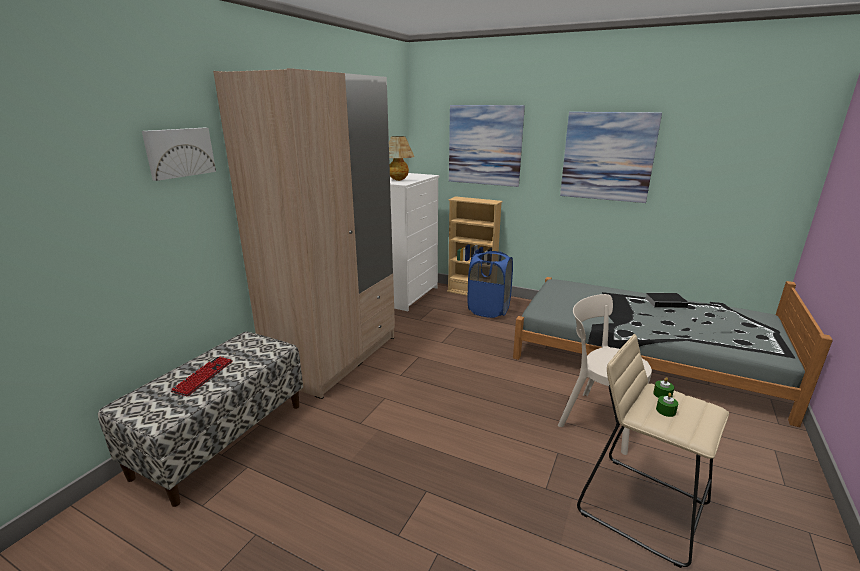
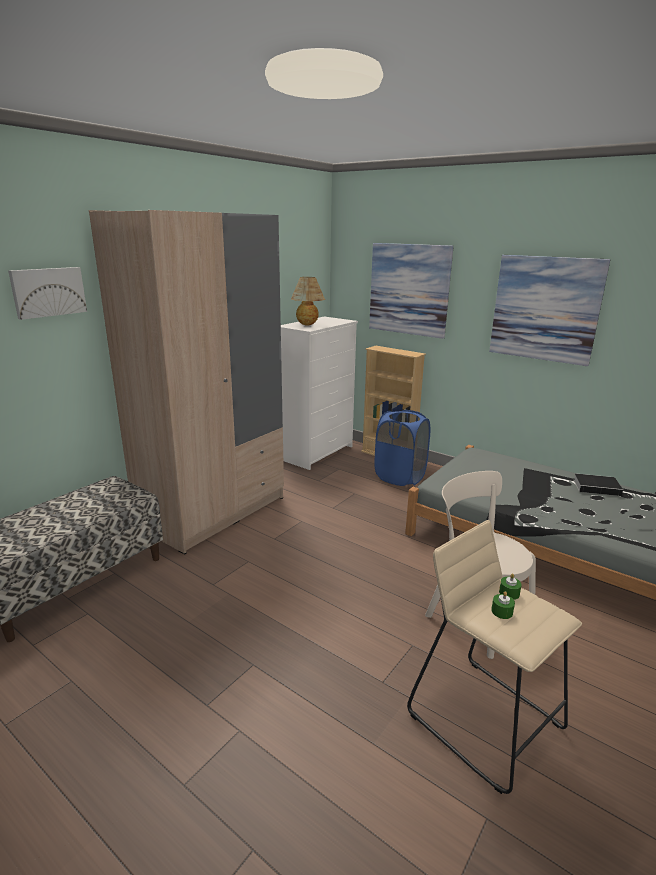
camera: 10 degrees right, 0 degrees up
keyboard [171,357,233,396] -> none

